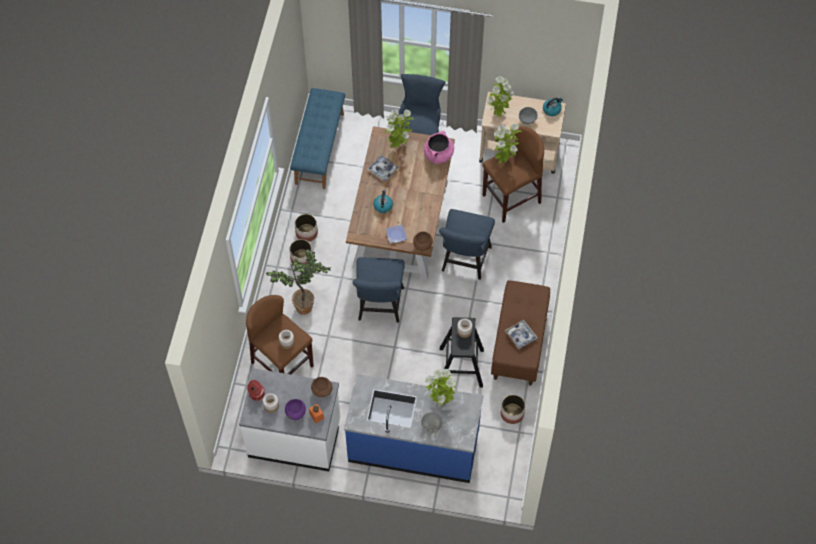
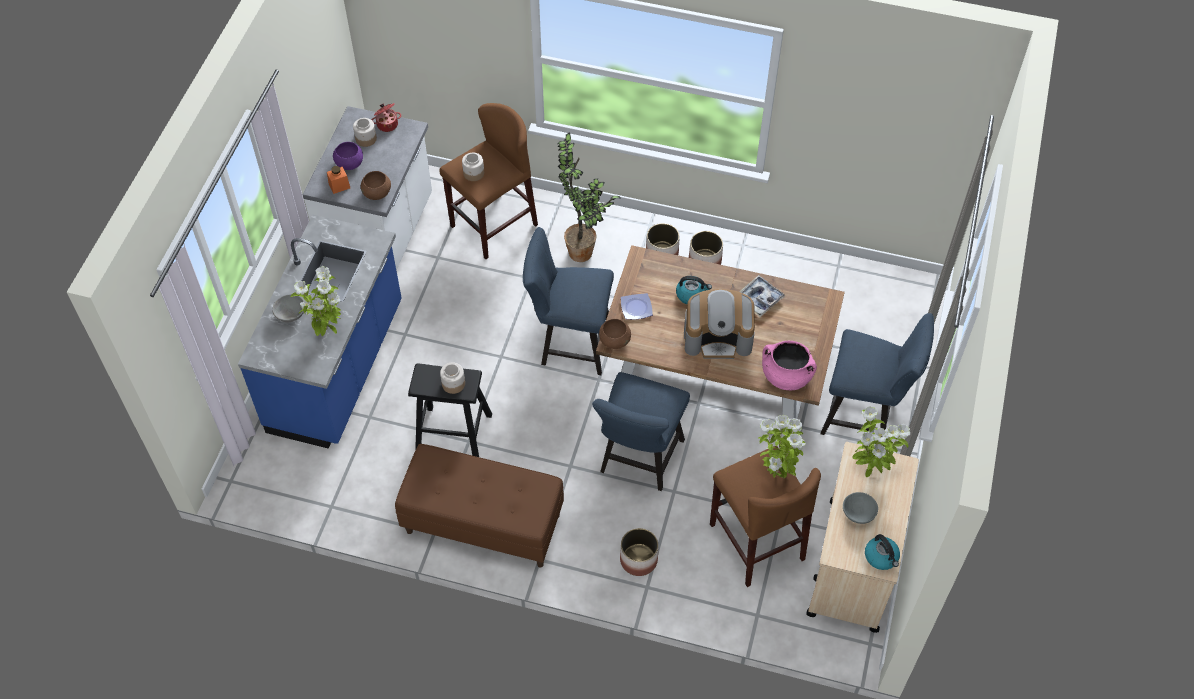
camera: 95 degrees right, 5 degrees down
blue bench [290,88,345,189] -> none
potted plant [384,110,414,148] -> none
blue chair [439,209,495,280] -> blue chair turned 90 degrees counterclockwise [592,372,690,491]
planter [501,395,525,424] -> planter moved to [620,528,659,576]
tray [505,320,538,349] -> none
none -> coffee machine [684,289,755,359]

